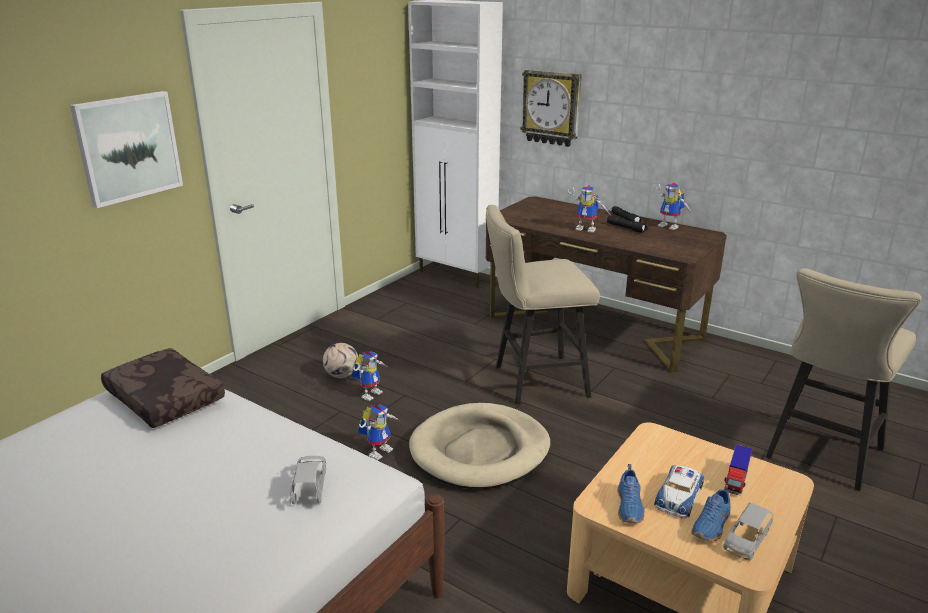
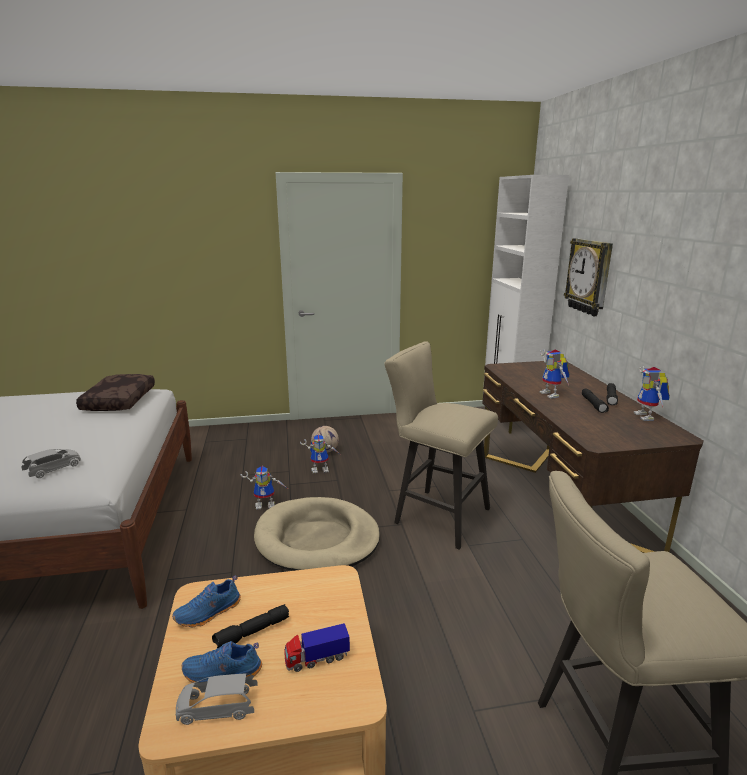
camera: 45 degrees right, 5 degrees down
picture [70,91,183,208] -> none
toy car [654,465,704,518] -> black flashlight [212,604,289,648]

